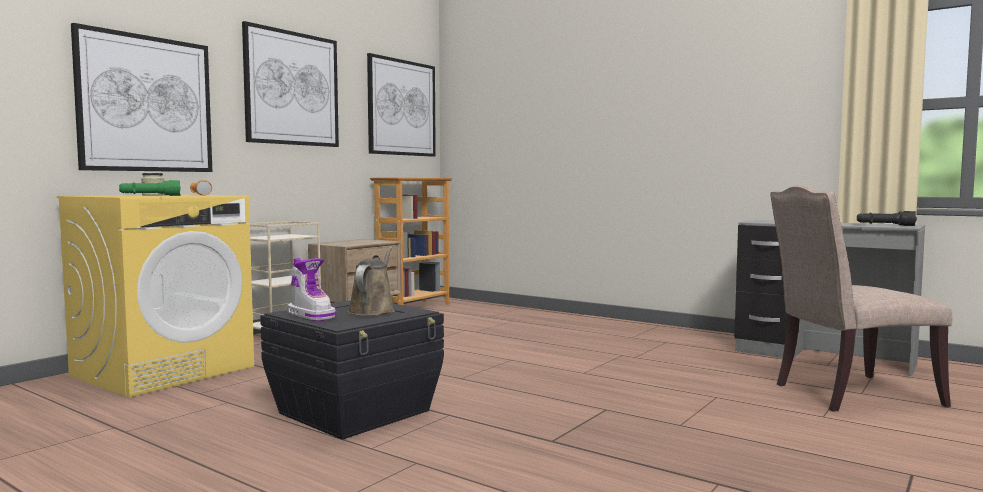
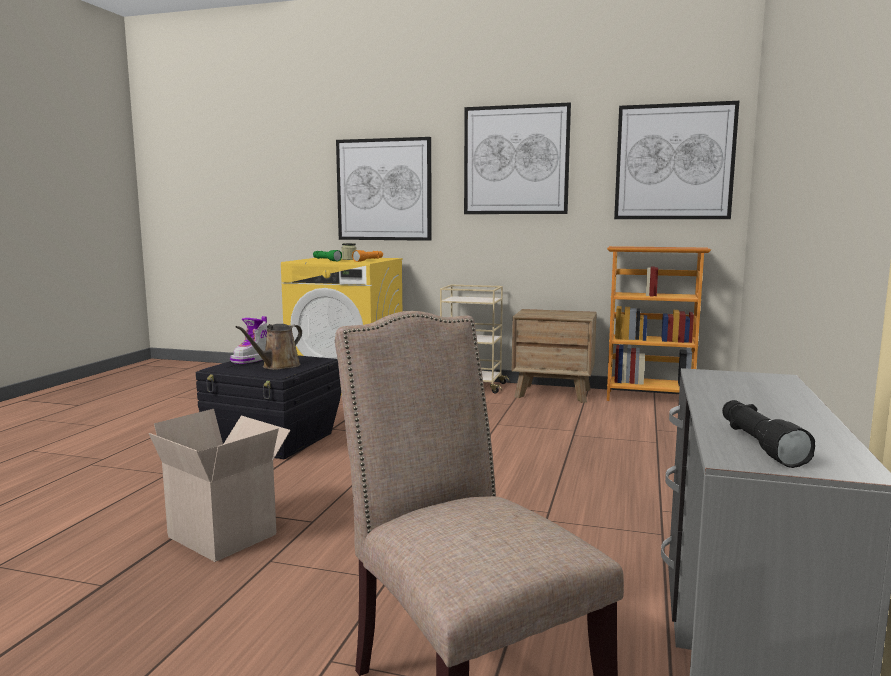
camera: 70 degrees right, 5 degrees up
brown watering can [348,246,395,316] -> brown watering can turned 135 degrees clockwise [236,324,302,370]
none -> cardboard box [149,409,291,562]

